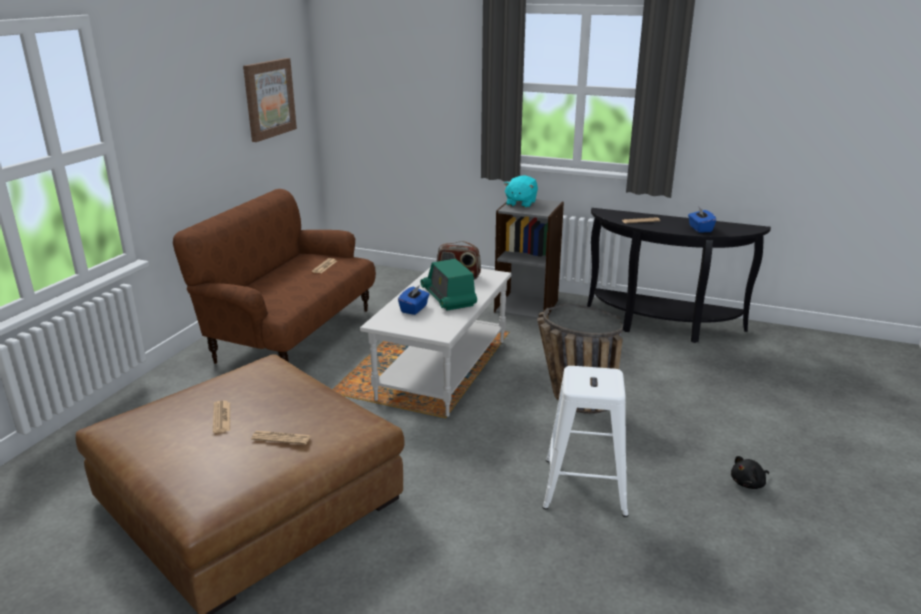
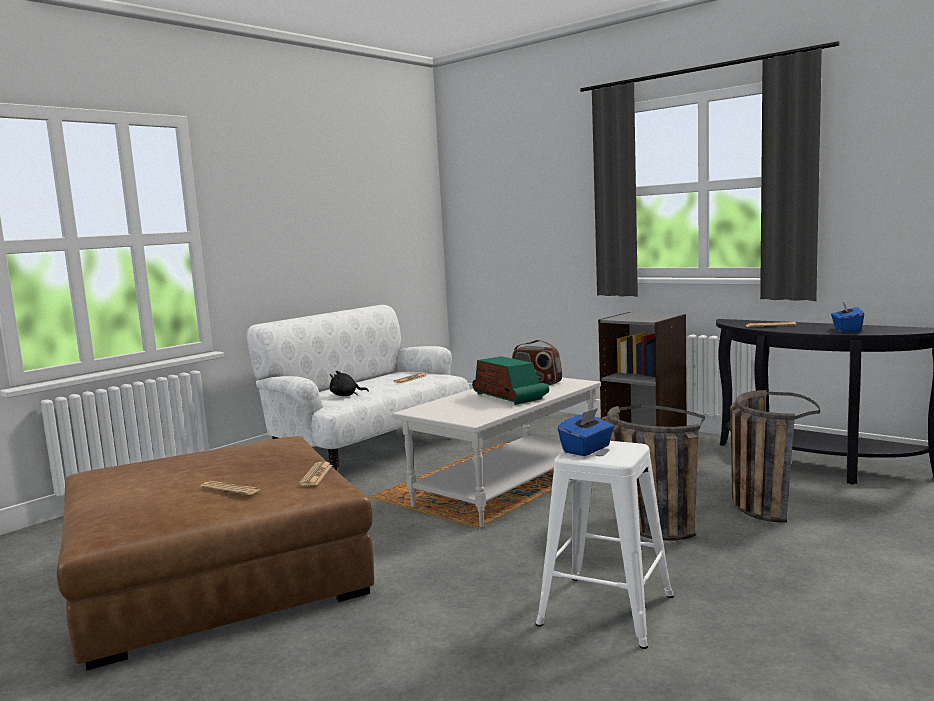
camera: 20 degrees right, 15 degrees down
brown sofa [173,189,376,364] -> white sofa [246,305,470,471]
newspaper [213,400,230,433] -> newspaper moved to [299,461,332,486]
picture [243,58,297,142] -> none
blue tissue box [398,285,429,315] -> blue tissue box moved to [558,408,614,456]
radio [421,259,477,311] -> radio turned 150 degrees clockwise [472,356,549,405]
turquoise plush toy [504,175,538,208] -> none
black plush toy [731,456,769,489] -> black plush toy moved to [330,371,369,396]
none -> basket [730,390,820,523]

